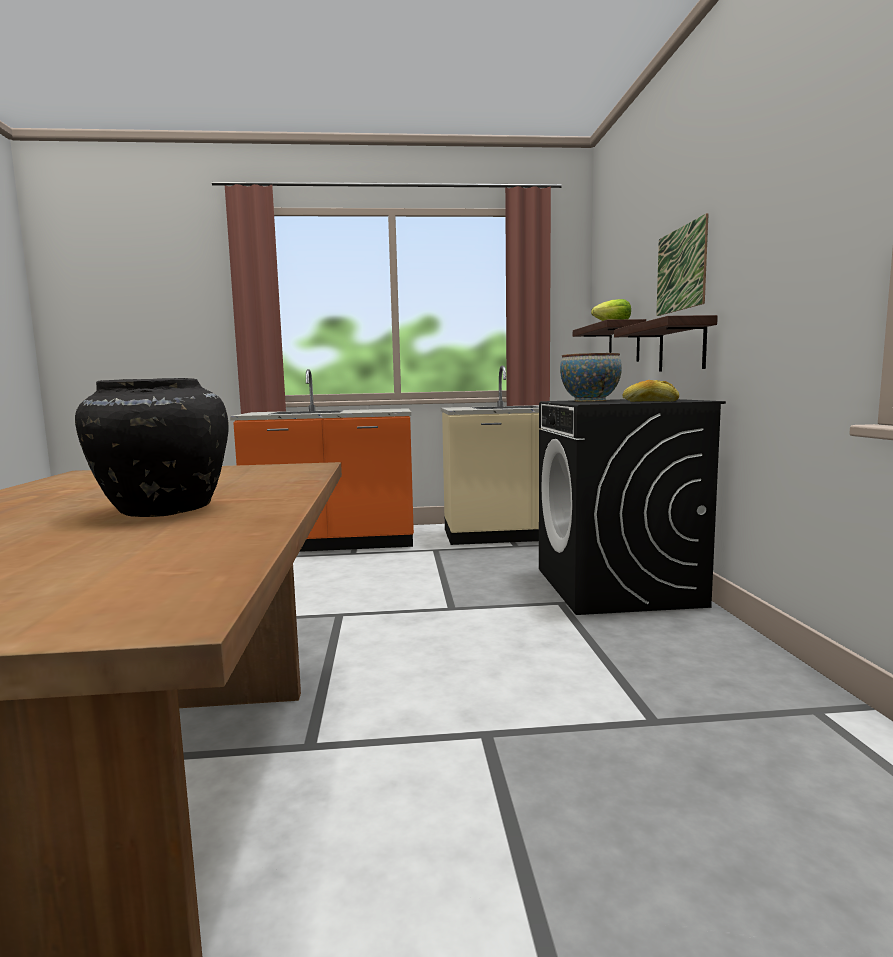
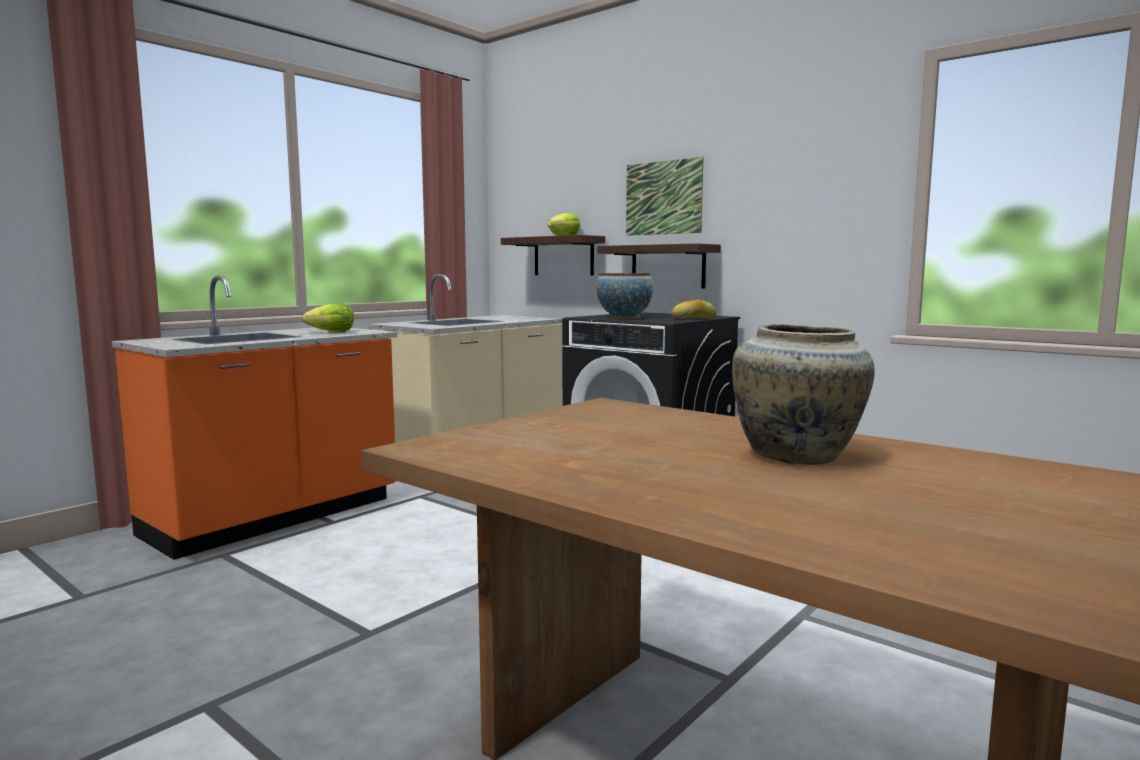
camera: 45 degrees left, 0 degrees up
black vase [75,378,229,517] -> beige vase [732,325,875,465]
none -> lettuce [302,303,354,332]

